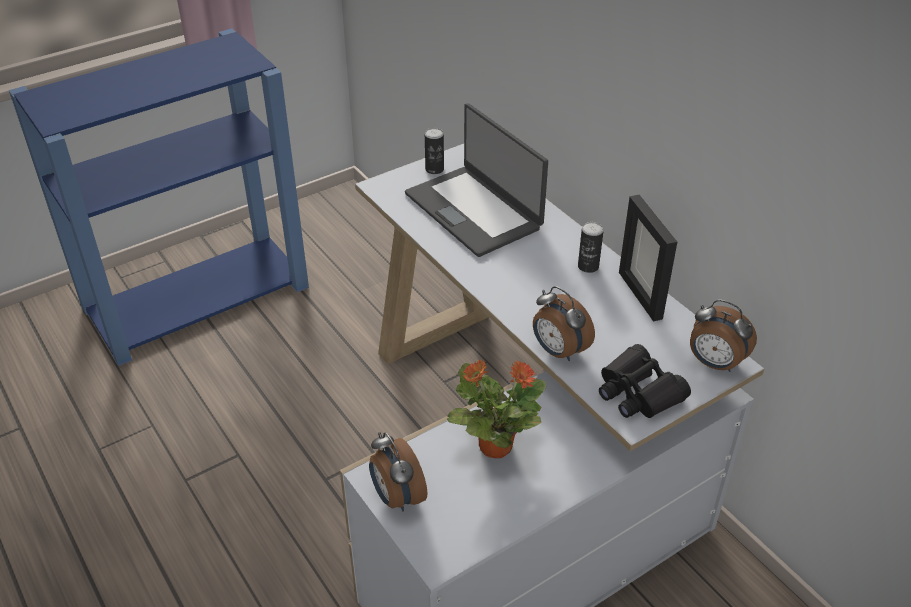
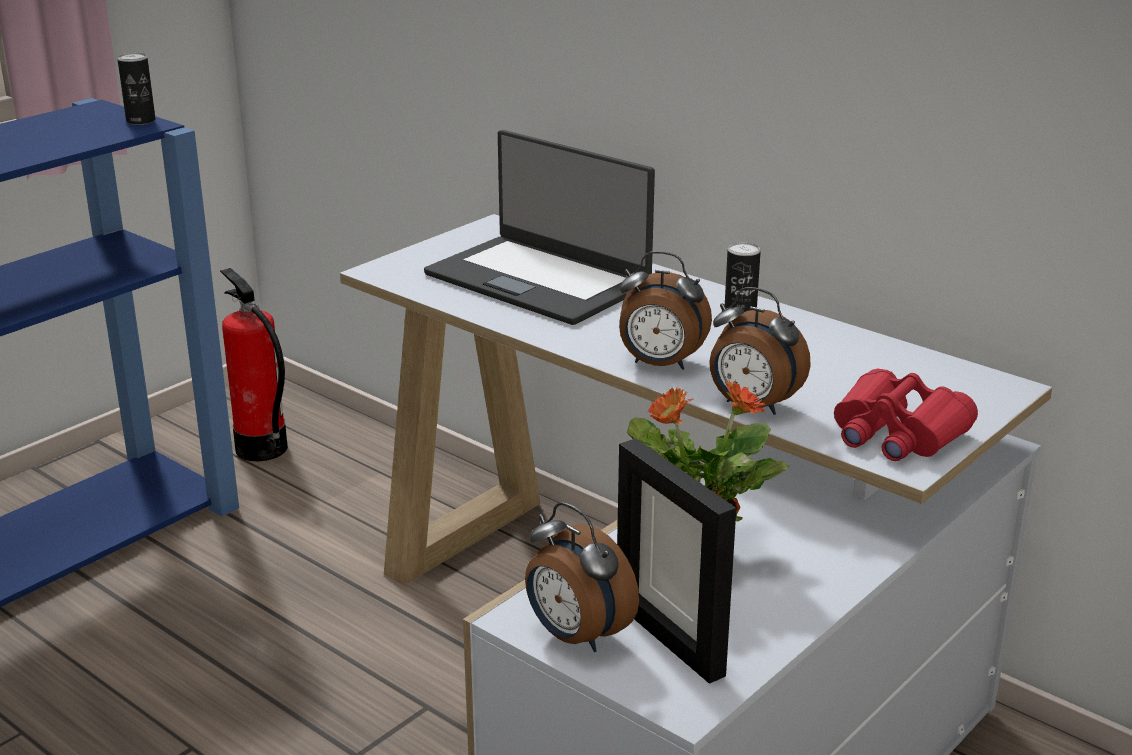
camera: 15 degrees left, 15 degrees down
can [425,128,444,174] -> can moved to [118,53,156,125]
black binoculars [599,344,691,418] -> red binoculars [834,369,978,461]
picture frame [619,195,677,321] -> picture frame moved to [617,438,736,684]
alarm clock [690,300,757,372] -> alarm clock moved to [619,251,712,370]
none -> fire extinguisher [220,268,288,461]

